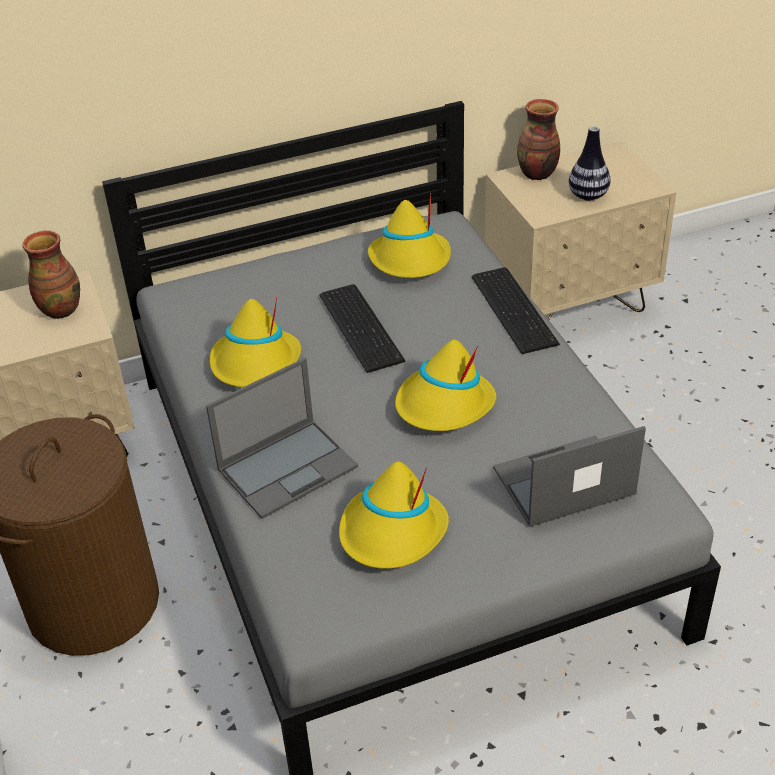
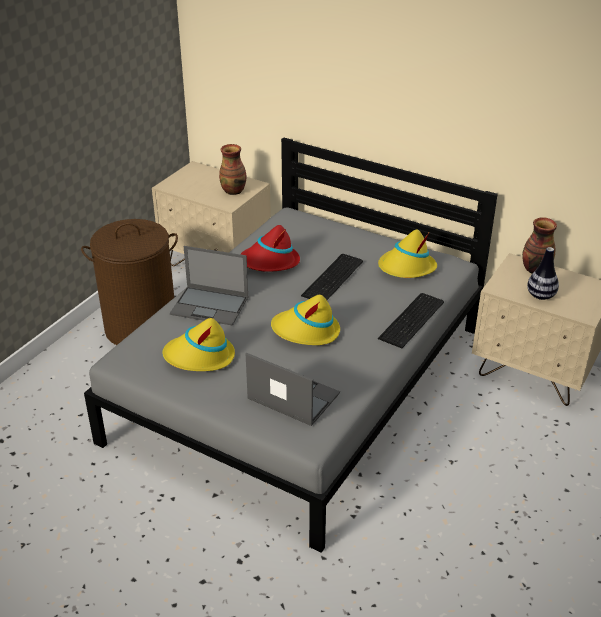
camera: 50 degrees right, 5 degrees down
yellow hat [210,296,301,387] -> red hat [241,225,300,272]

